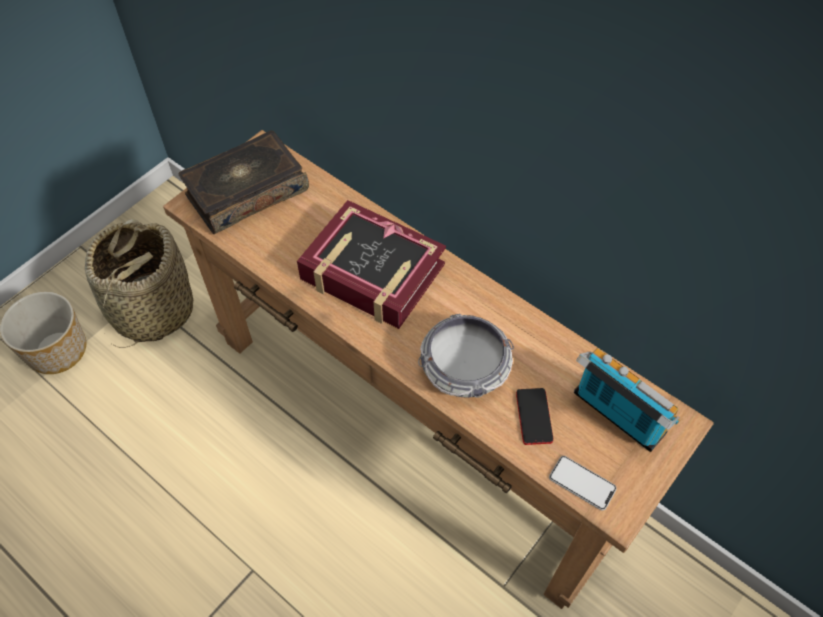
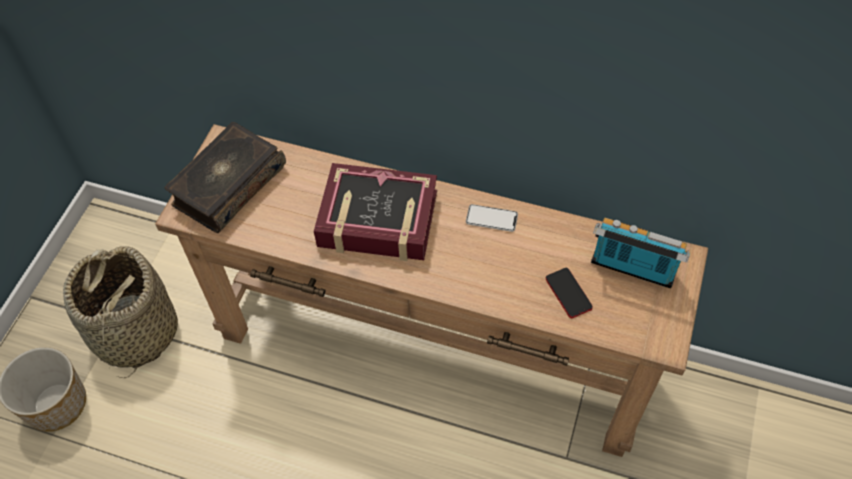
camera: 20 degrees left, 0 degrees up
bowl [418,314,514,398] -> none
phone [549,456,617,511] -> phone moved to [466,204,518,232]

